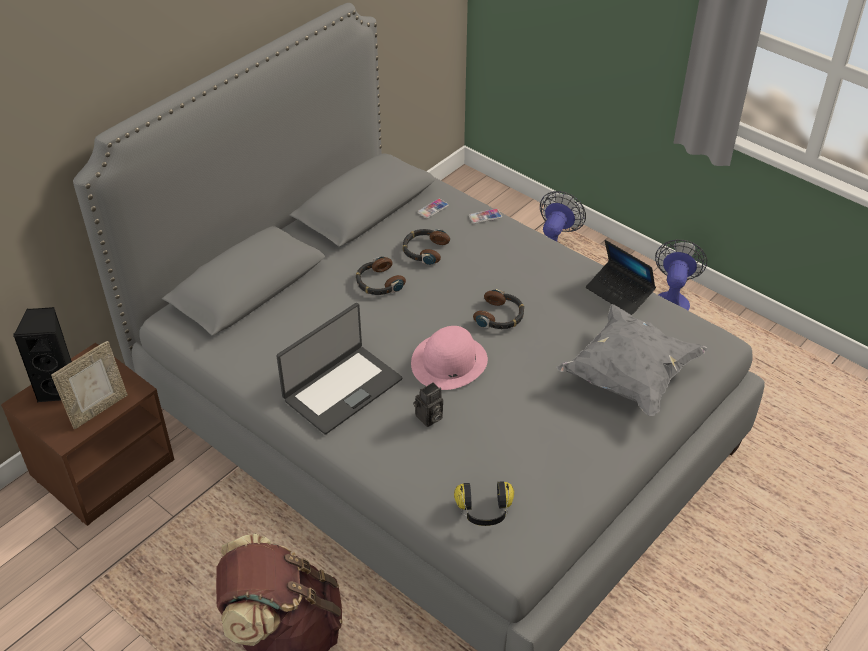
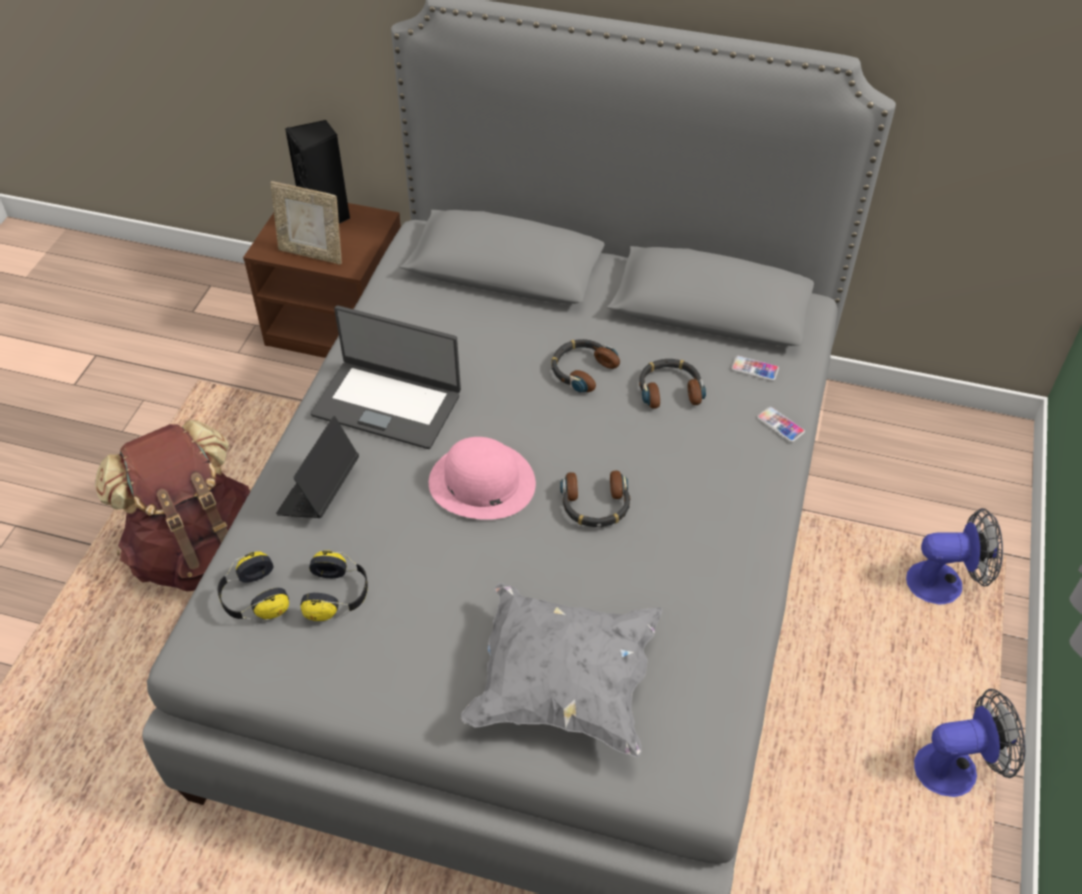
camera: 65 degrees right, 5 degrees up
camera [413,382,443,427] -> none
laptop [586,240,656,316] -> laptop moved to [276,416,359,518]
none -> headphones [300,550,368,621]

